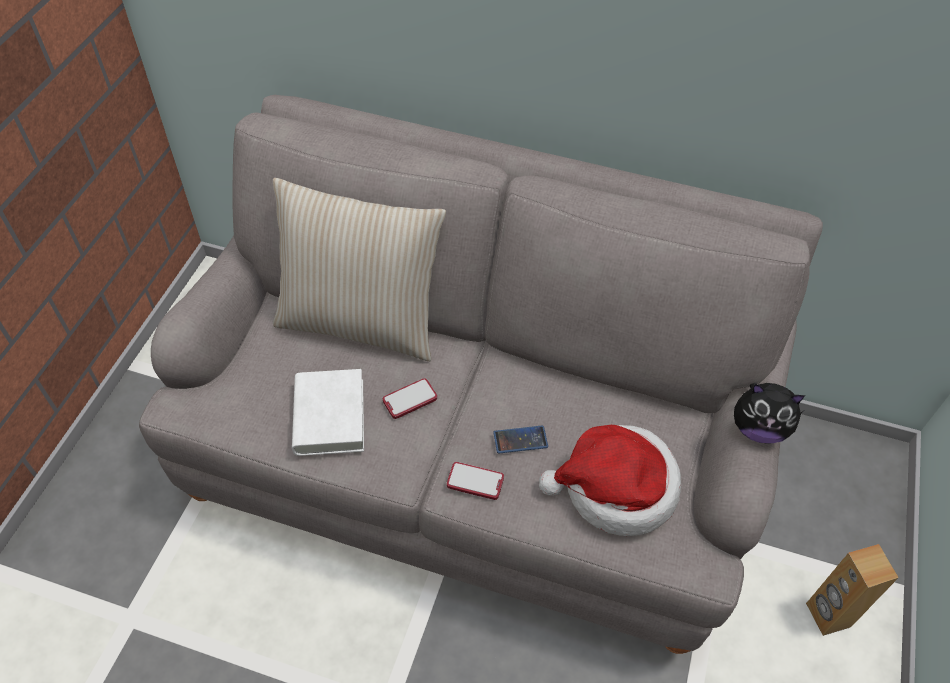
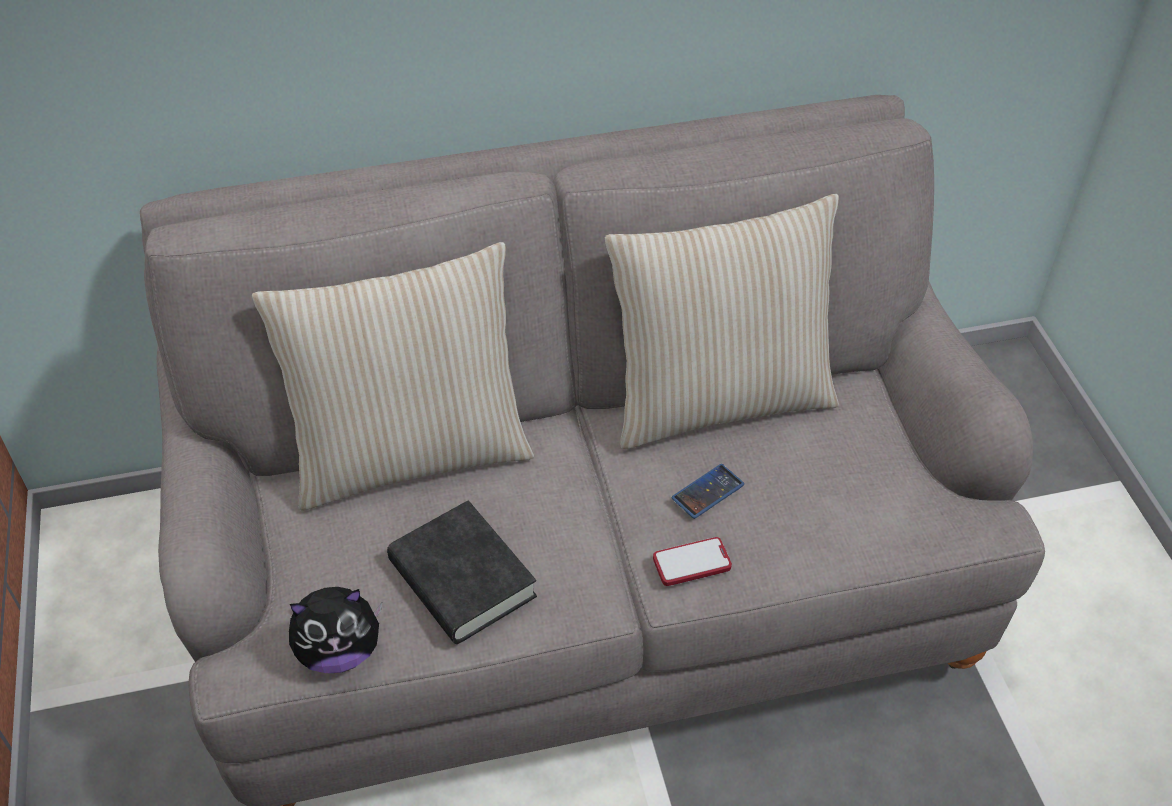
camera: 30 degrees left, 5 degrees down
white book [292,369,364,456] -> black book [387,500,537,644]
phone [383,378,437,419] -> none
hat [539,425,681,536] -> none
plush toy [734,383,805,444] -> plush toy moved to [289,587,382,673]
brown speaker [806,544,899,636] -> none
none -> beige pillow [605,194,839,449]

